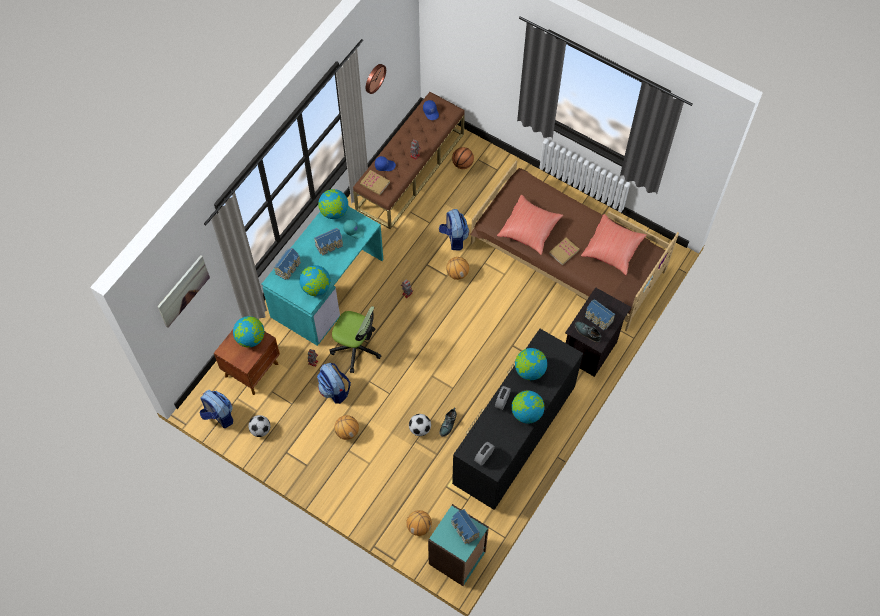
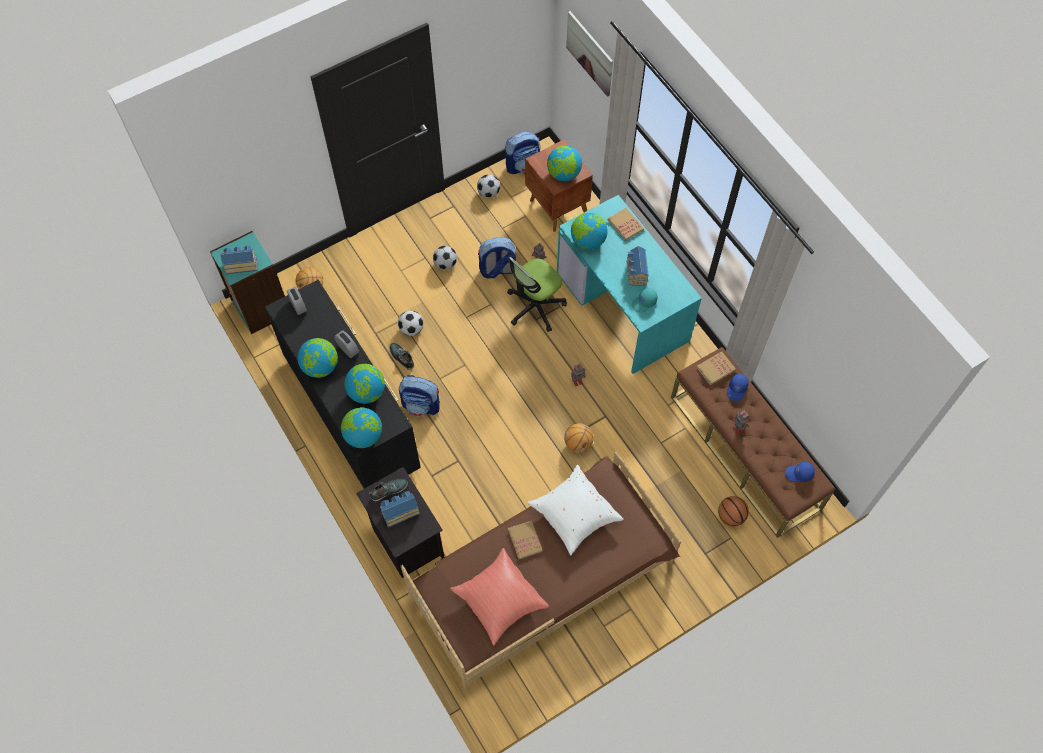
camera: 115 degrees right, 0 degrees up
toy house [274,248,301,280] -> book [608,208,644,241]
globe [318,189,348,219] -> globe moved to [341,407,382,448]
basketball [334,415,359,440] -> football [433,246,457,270]
wall clock [366,64,386,94] -> none
backpack [439,209,469,250] -> backpack moved to [399,375,440,417]
red pillow [497,195,563,255] -> white pillow [527,465,623,556]

